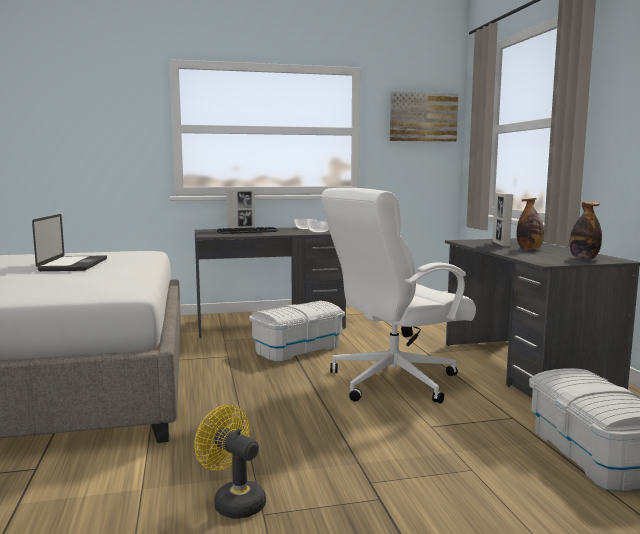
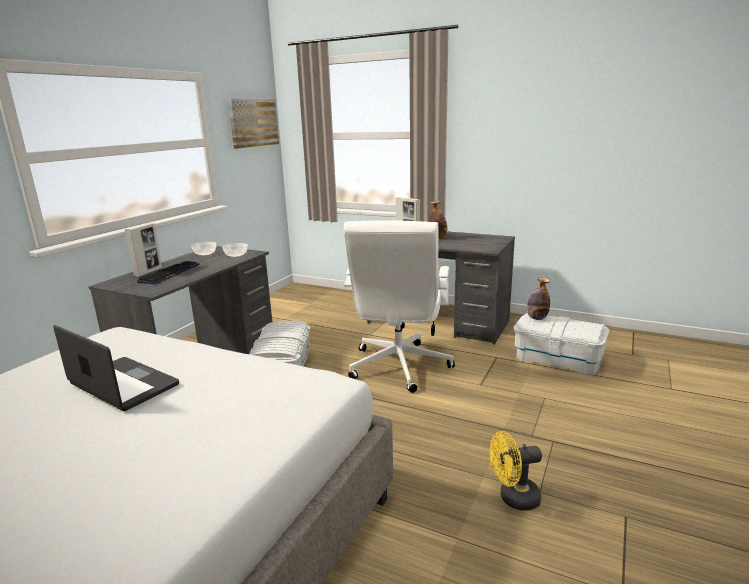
camera: 50 degrees left, 10 degrees up
bottle [569,201,602,259] -> bottle moved to [527,277,550,320]

